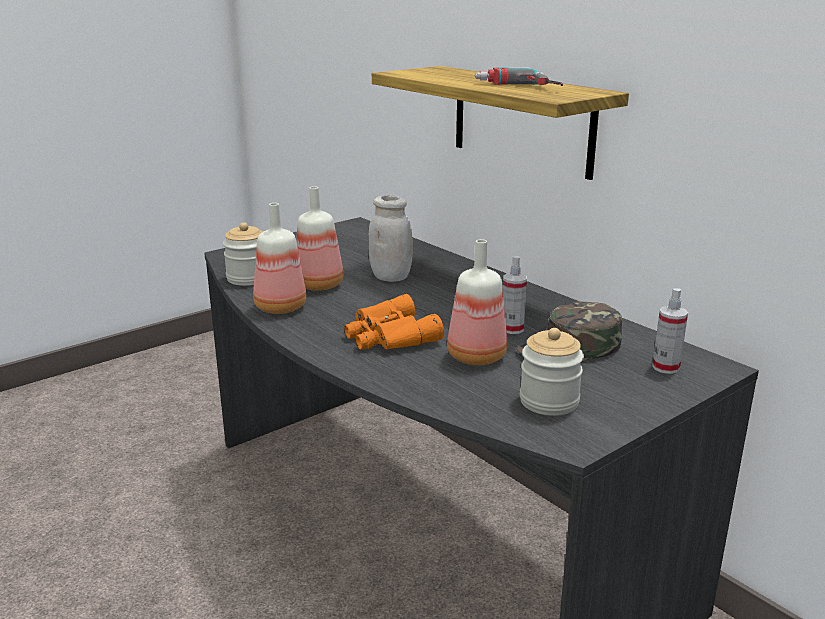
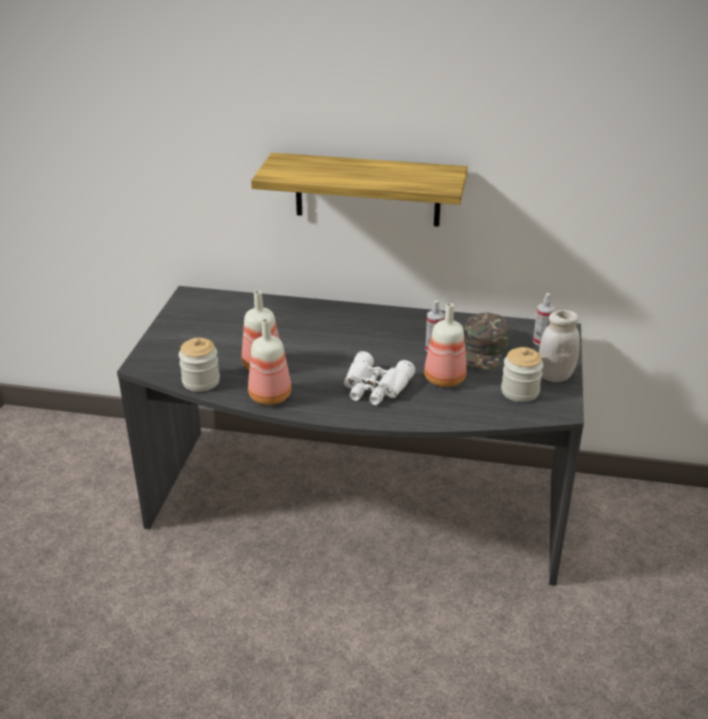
camera: 40 degrees left, 10 degrees up
orange binoculars [344,294,444,350] -> white binoculars [344,351,415,405]
white jar [368,195,413,282] -> white jar moved to [539,310,580,382]
power drill [474,67,563,86] -> none

